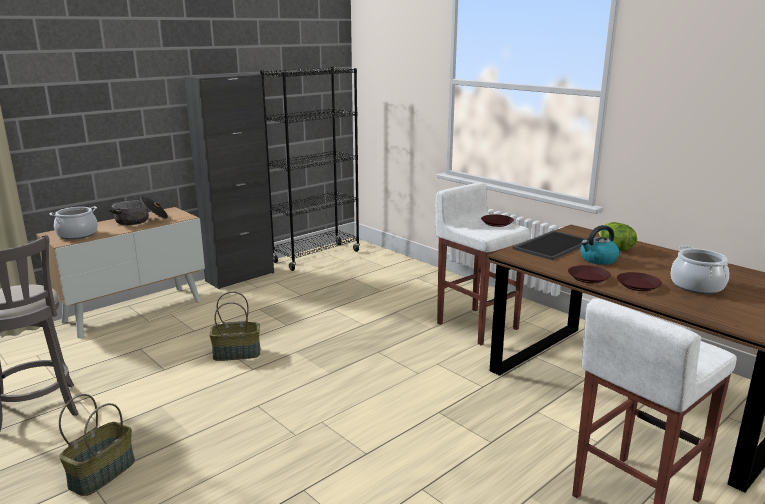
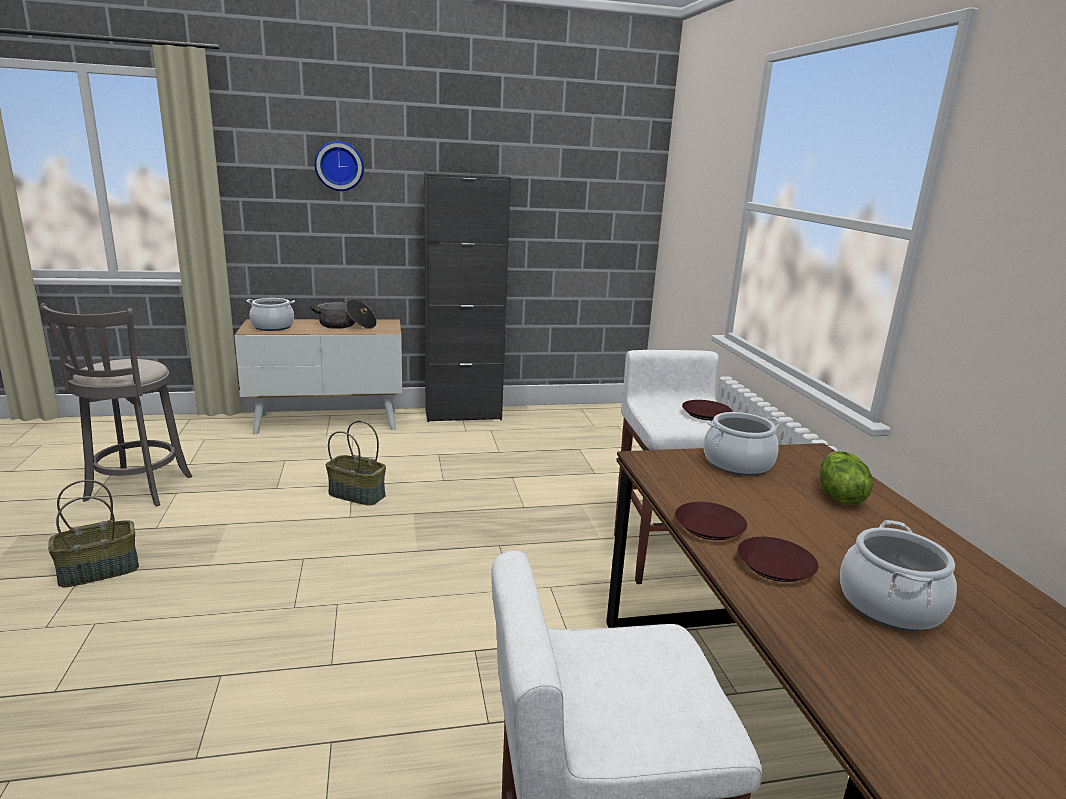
camera: 30 degrees right, 0 degrees up
black bookcase [260,67,360,271] -> none
tray [513,230,587,260] -> cooking pot [704,412,782,476]
kettle [580,225,620,265] -> none
none -> wall clock [314,141,364,191]

